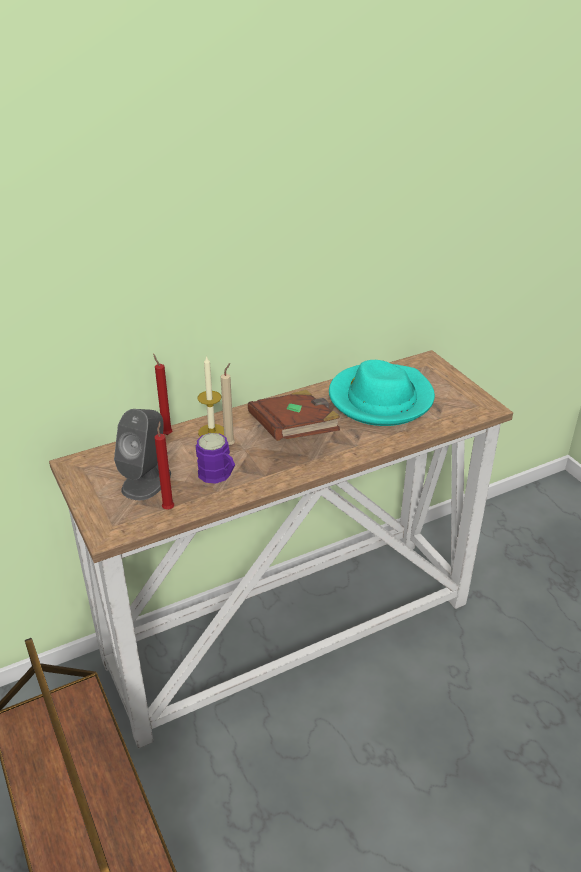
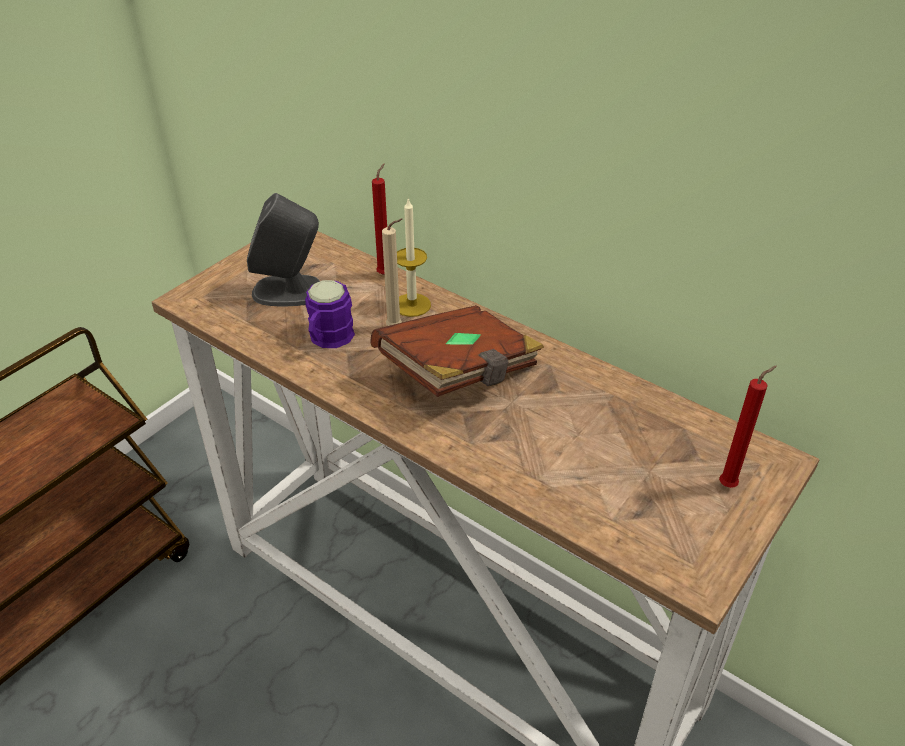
camera: 65 degrees right, 5 degrees up
red candle [155,422,174,510] -> red candle moved to [719,366,777,488]
turquoise hat [329,360,435,426] -> none

